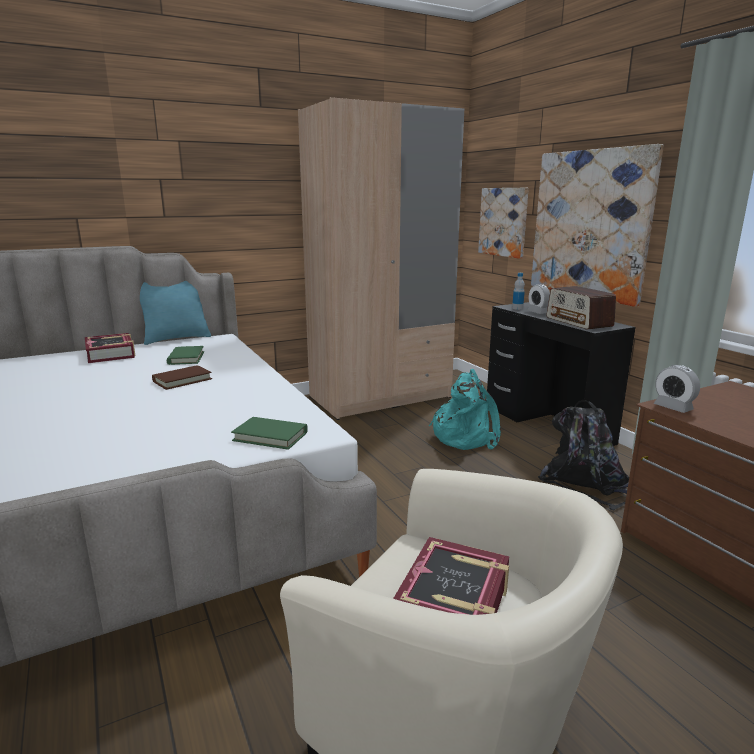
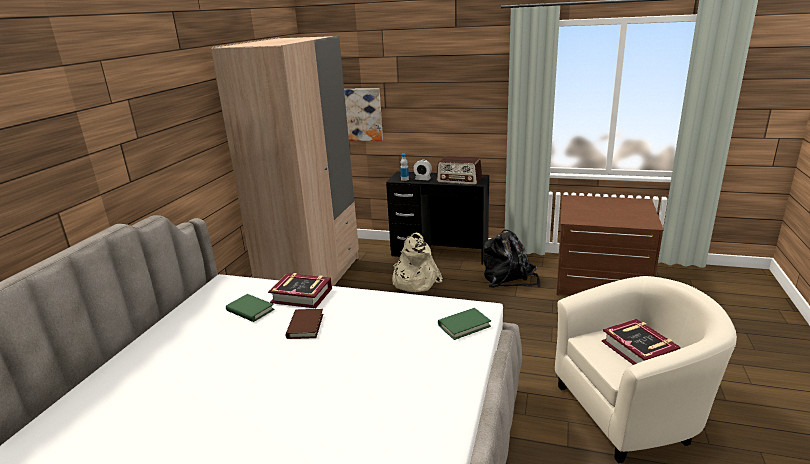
camera: 45 degrees left, 5 degrees up
book [85,333,135,363] -> book moved to [268,273,332,308]
turquoise pillow [140,281,211,345] -> none
turquoise backpack [429,369,501,450] -> beige backpack [392,233,443,292]
picture [531,144,664,307] -> none
alarm clock [654,365,700,413] -> none

